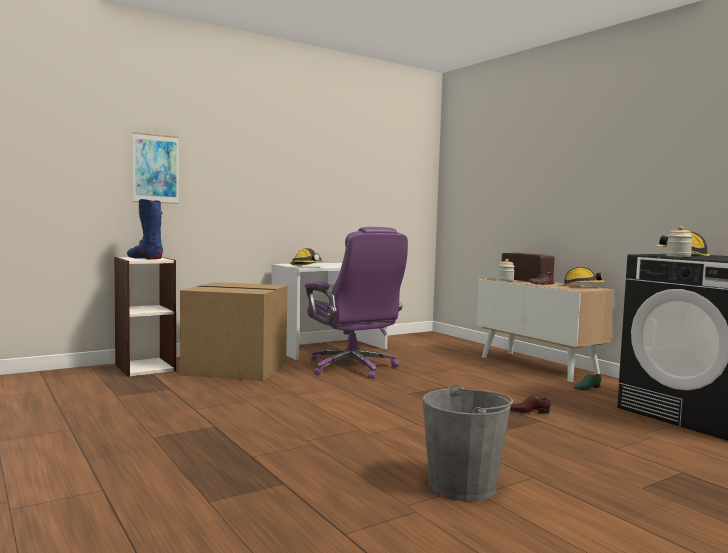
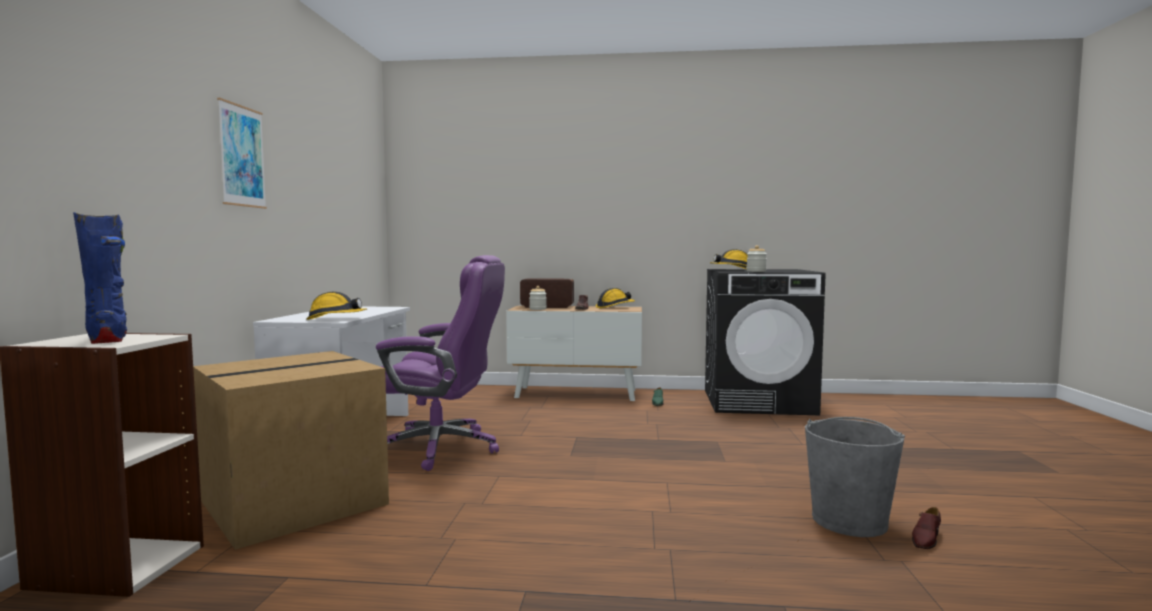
camera: 50 degrees left, 0 degrees up
blue boot [127,199,163,259] -> blue boot turned 75 degrees clockwise [73,212,127,344]
picture [133,132,179,204] -> picture moved to [217,98,267,209]
brown shoe [510,396,551,414] -> brown shoe moved to [912,507,941,549]

